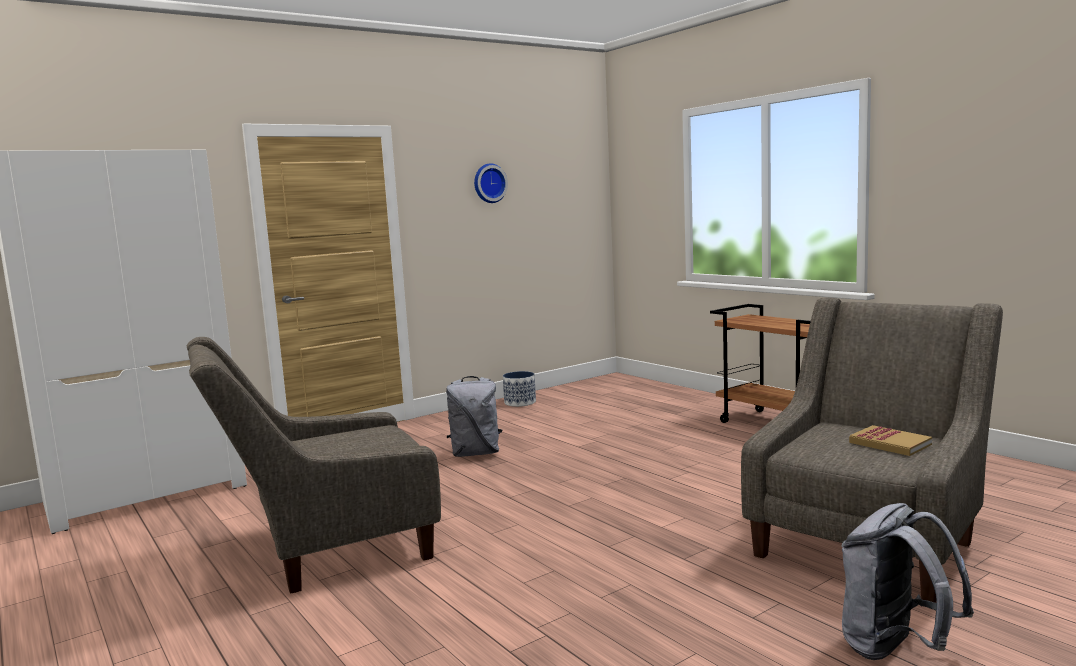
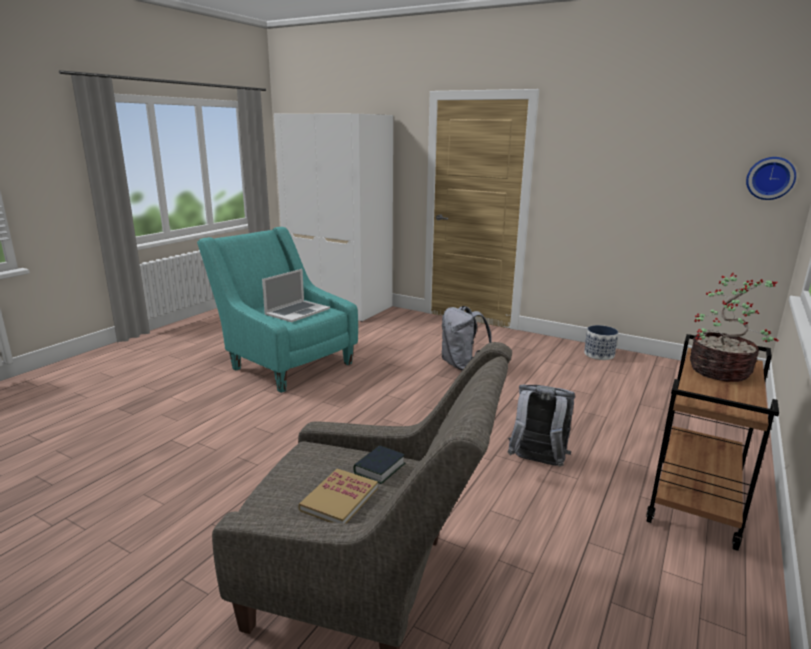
camera: 65 degrees right, 10 degrees up
grey armchair [187,337,441,594] -> turquoise armchair [197,227,358,393]
wall clock [474,163,508,203] -> wall clock moved to [746,157,796,200]
grey backpack [841,503,974,660] -> grey backpack moved to [508,385,575,467]
none -> laptop [262,269,330,322]
none -> book [353,445,405,484]
none -> potted plant [690,273,779,382]

